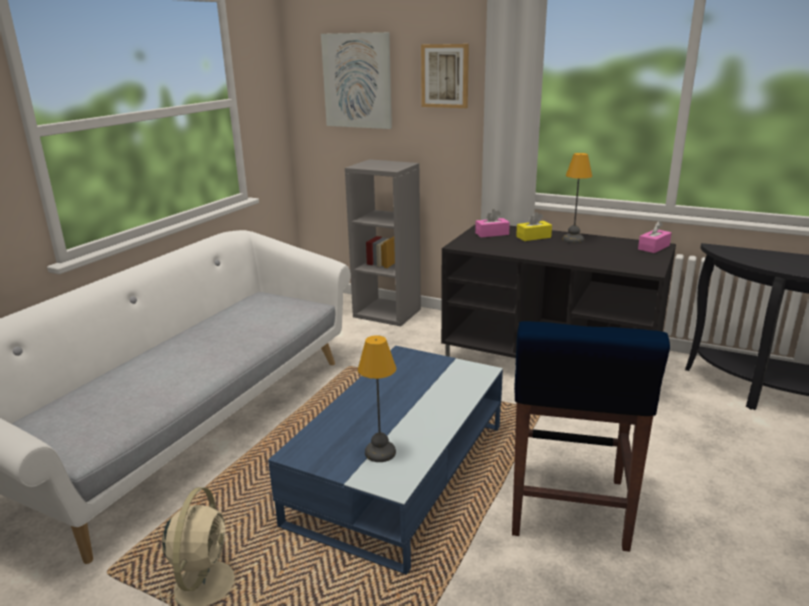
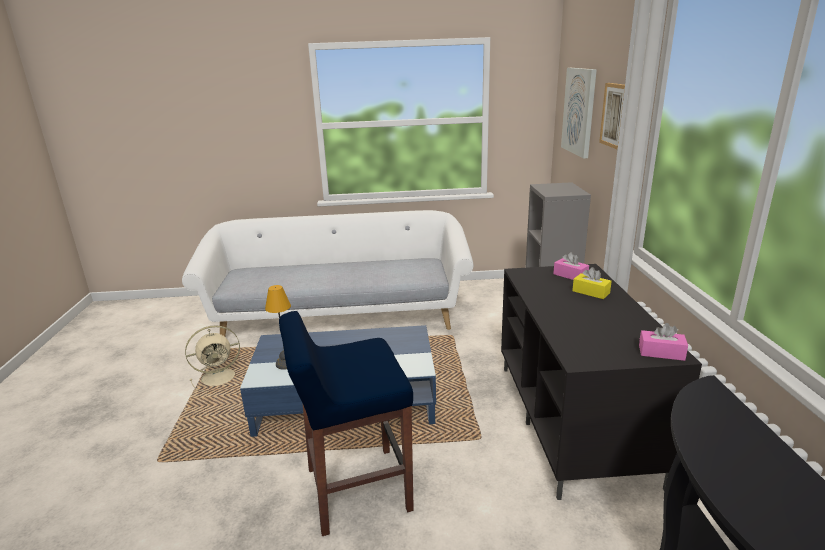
camera: 60 degrees right, 0 degrees up
table lamp [562,153,592,243] -> none

